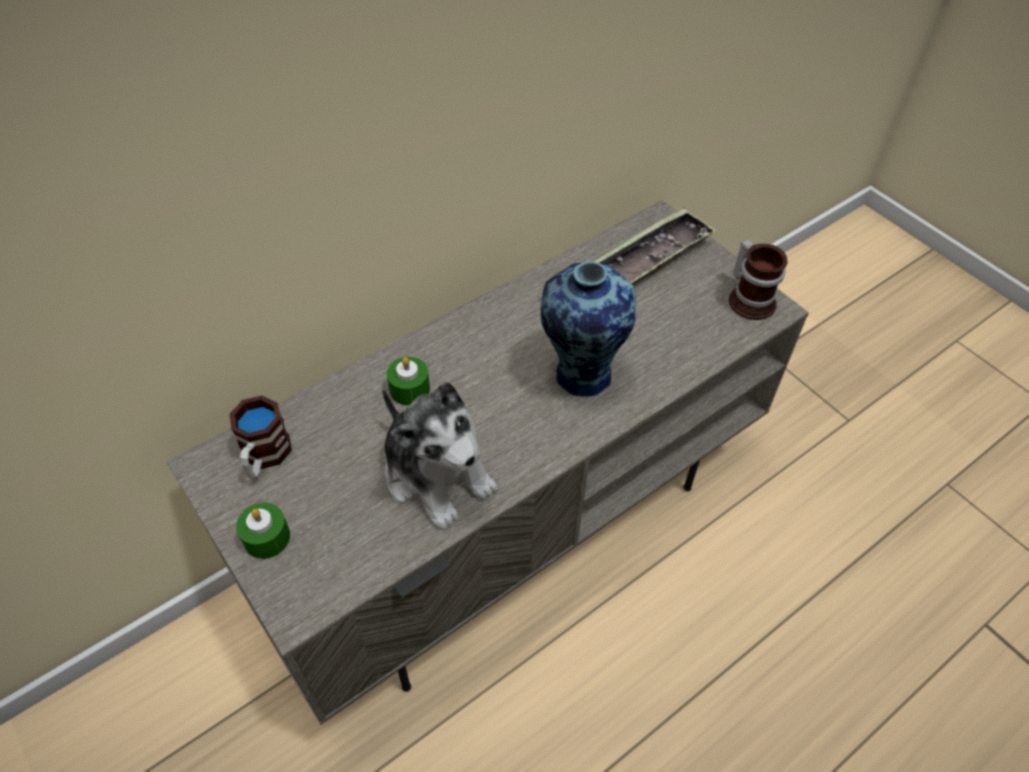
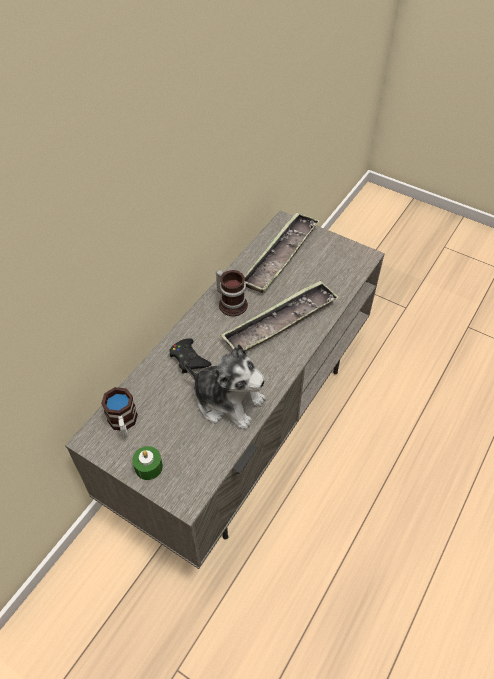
camera: 20 degrees left, 0 degrees up
green candle [387,357,430,405] -> black game controller [169,338,212,374]
vase [541,261,636,396] -> tray [221,280,339,352]
mug [729,240,788,320] -> mug moved to [216,270,248,316]

